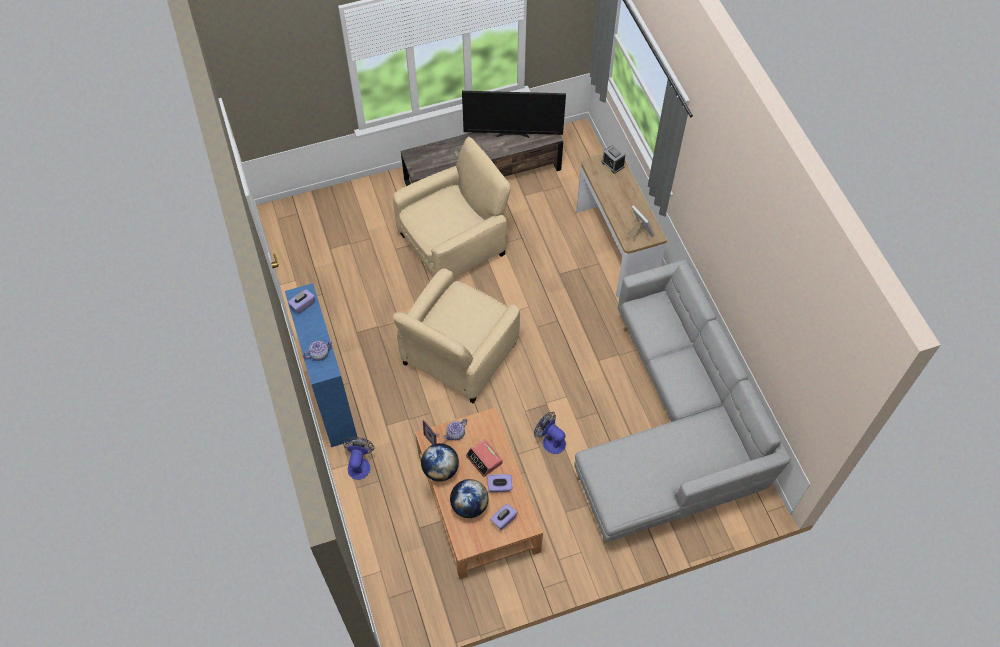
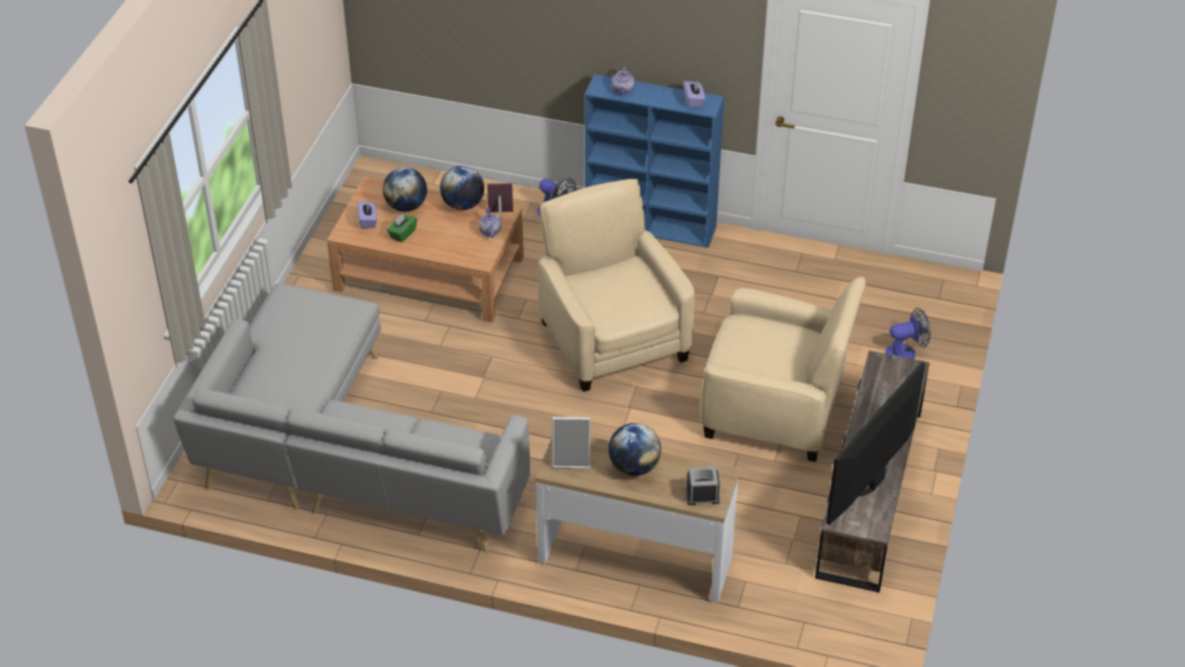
camera: 125 degrees right, 15 degrees down
beige armchair [393,137,511,278] -> beige armchair turned 75 degrees counterclockwise [700,277,866,462]
alarm clock [466,439,502,477] -> none
purple tissue box [487,474,512,492] -> green tissue box [387,213,417,242]
fan [534,412,566,454] -> fan moved to [885,308,931,359]
none -> globe [608,423,661,476]

